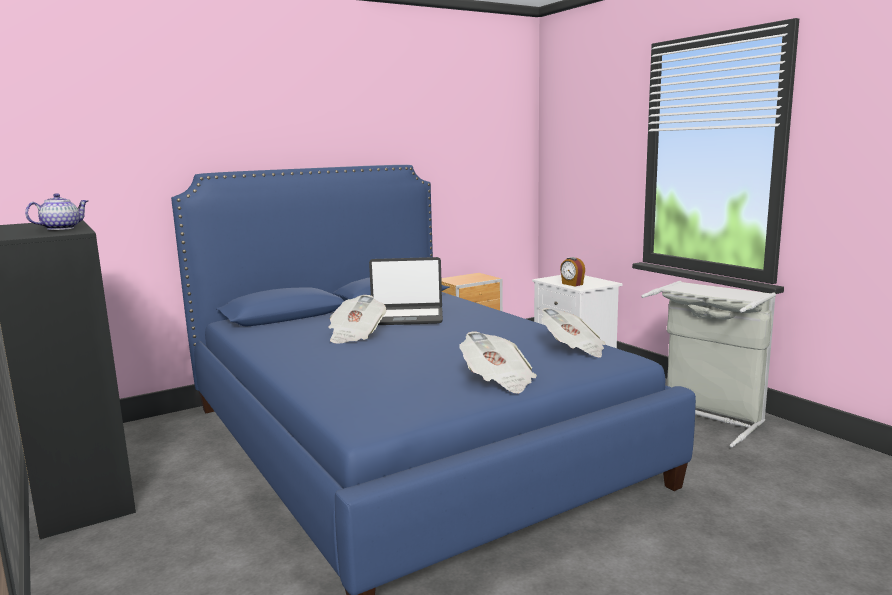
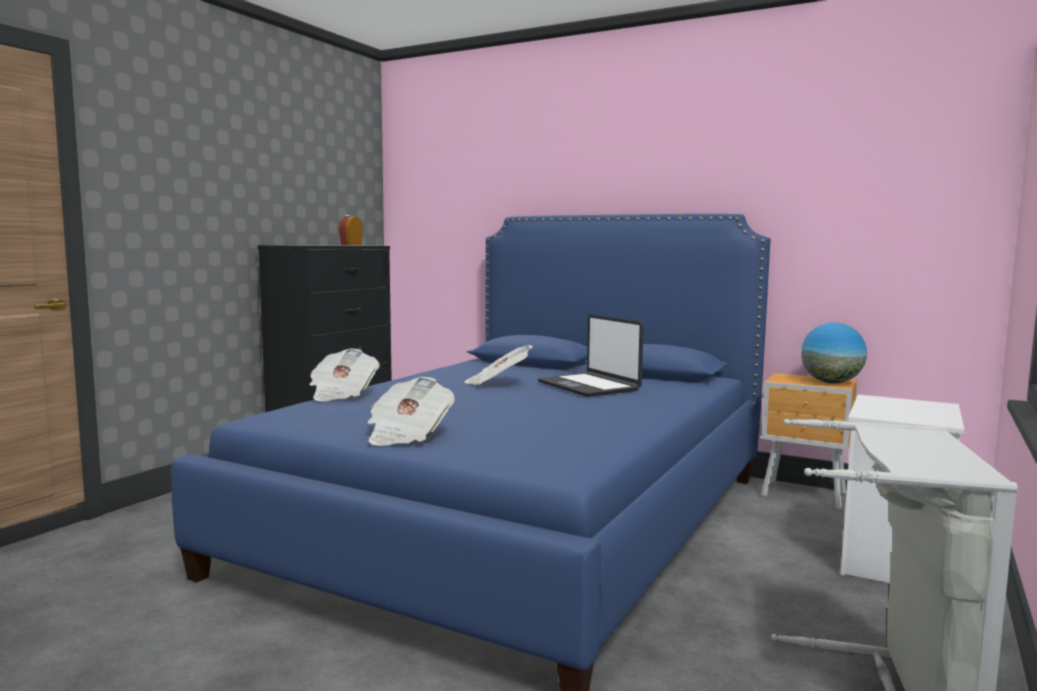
camera: 60 degrees right, 5 degrees down
teapot [25,193,88,230] -> none
newspaper [541,308,606,358] -> newspaper moved to [309,349,379,401]
alarm clock [560,257,585,287] -> alarm clock moved to [338,215,363,245]
none -> globe [801,323,867,383]

